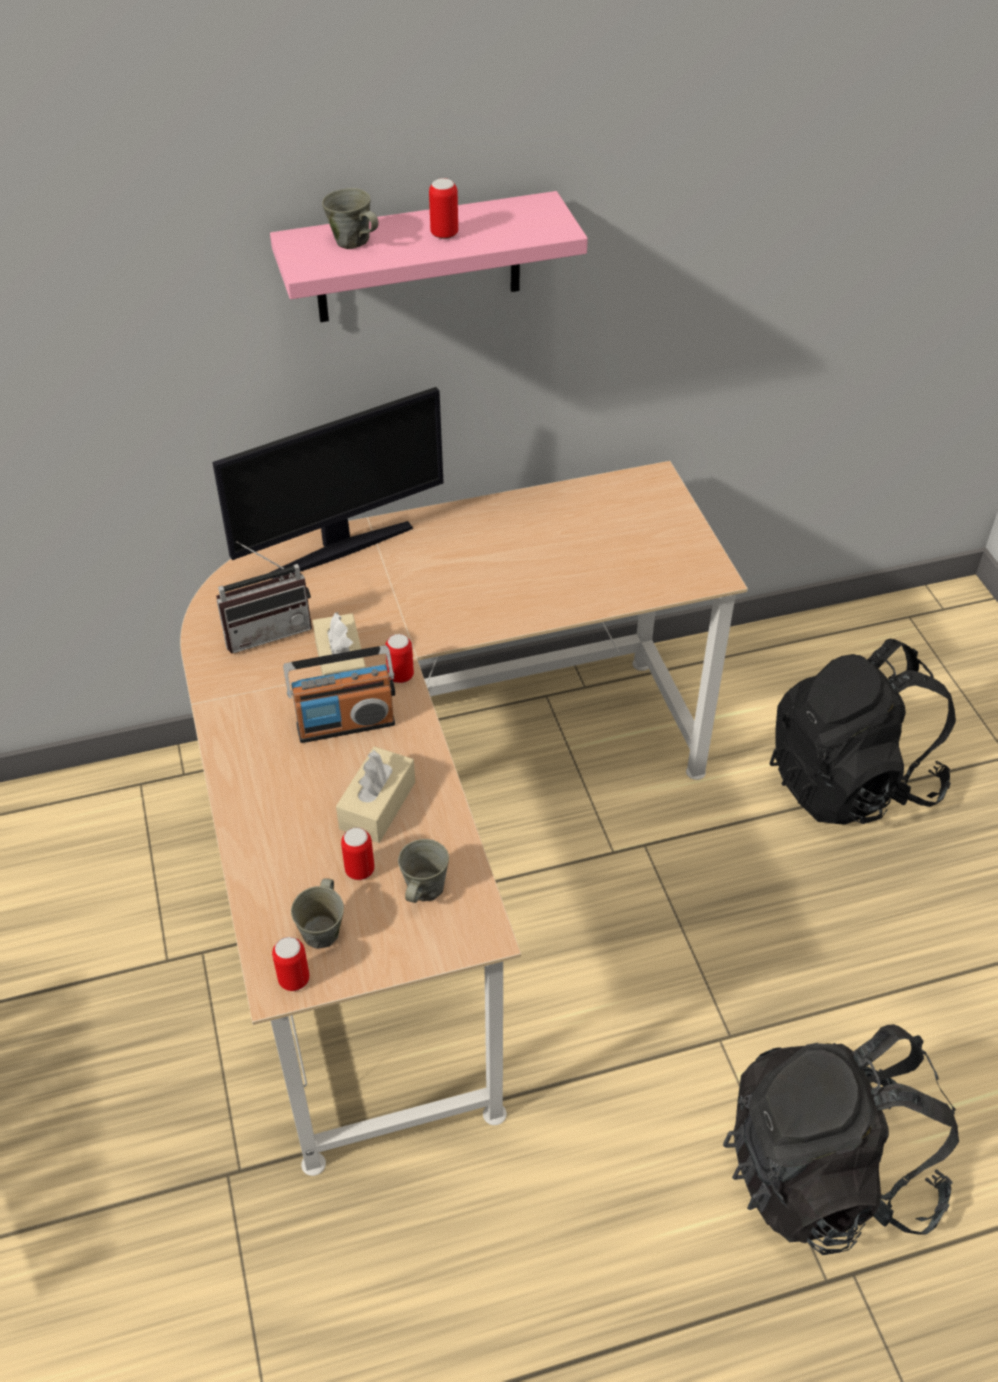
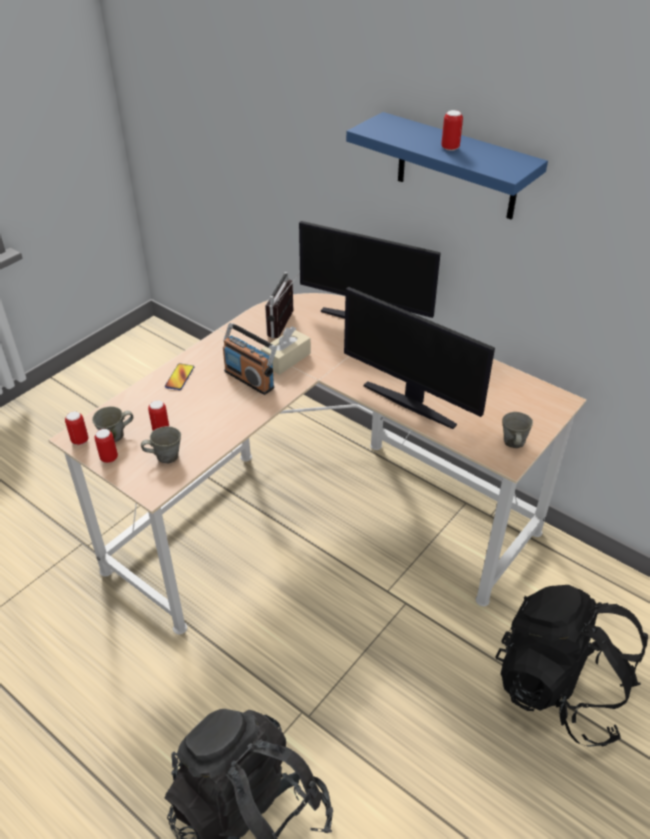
camera: 55 degrees right, 5 degrees down
radio [216,541,312,654] -> radio turned 75 degrees clockwise [265,272,300,338]
pink shelf [270,191,588,322] -> blue shelf [346,112,548,220]
grey mug [322,188,379,249] -> grey mug moved to [502,412,533,448]
beige tissue box [336,746,415,843] -> none
can [385,634,414,683] -> can moved to [95,429,118,463]
none -> phone [165,363,194,390]
none -> monitor [344,287,495,429]

